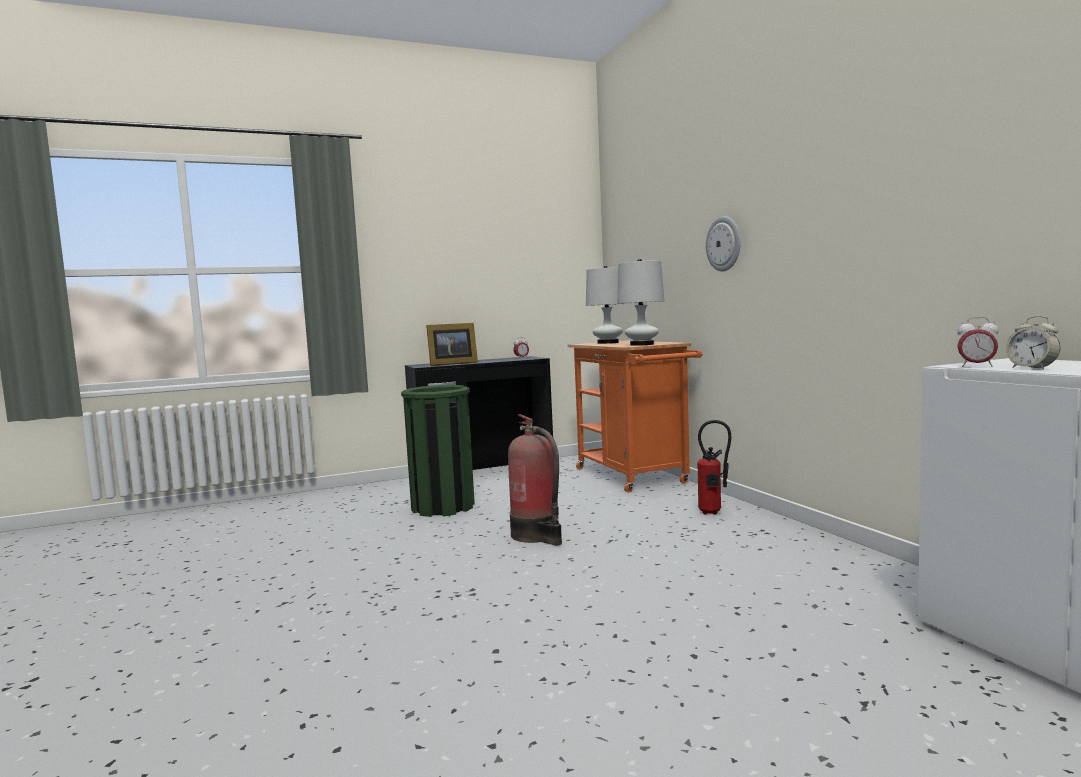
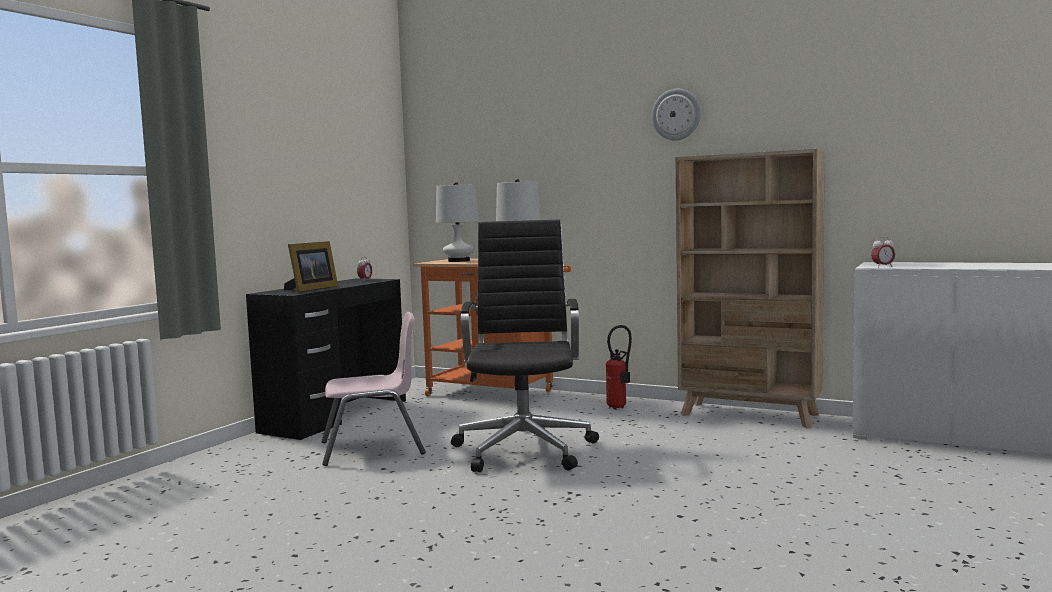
camera: 40 degrees left, 0 degrees up
green trash can [401,385,475,517] -> pink chair [322,312,426,466]
fire extinguisher [508,414,562,545] -> black office chair [451,220,599,472]
wall clock [706,216,741,272] -> wall clock moved to [652,89,701,140]
alarm clock [1006,316,1060,369] -> none
none -> beige bookcase [675,149,825,428]

